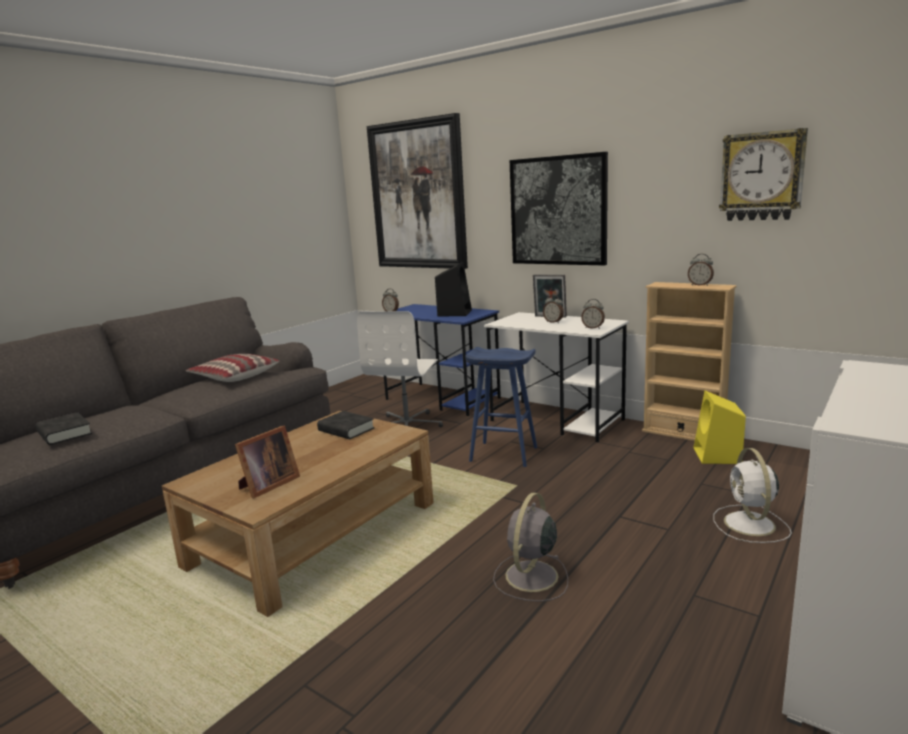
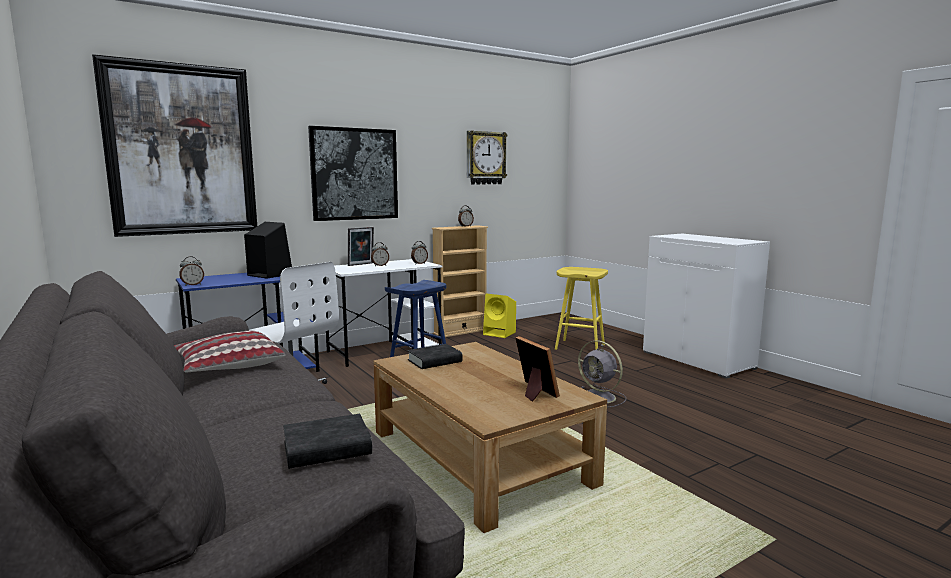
camera: 70 degrees left, 5 degrees down
white fan [713,448,792,543] -> yellow stool [555,267,608,350]

